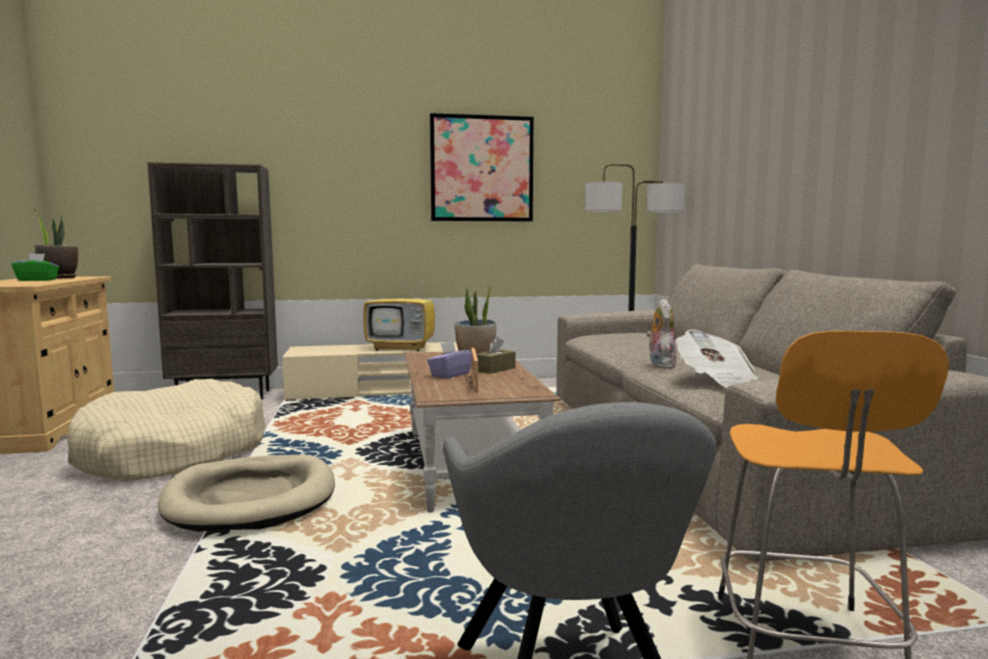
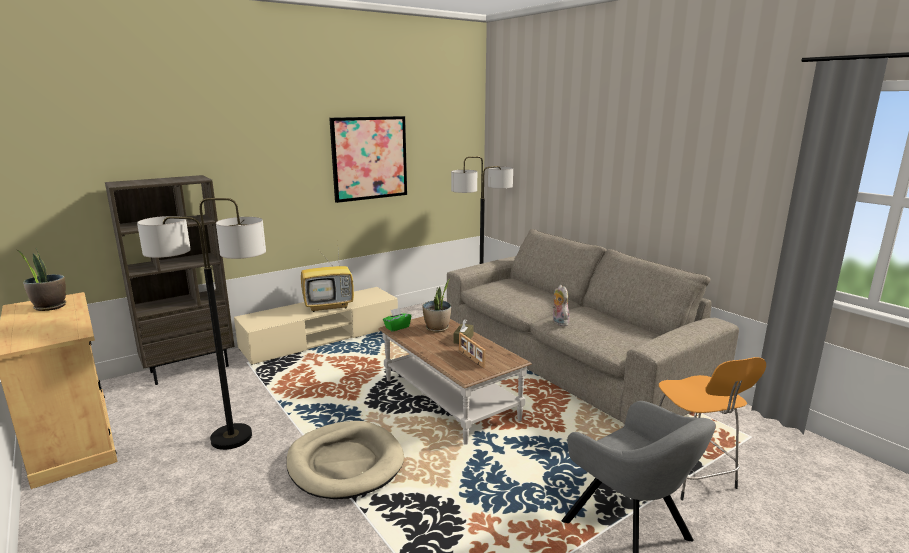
camera: 25 degrees left, 10 degrees up
green tissue box [11,253,59,281] -> green tissue box moved to [383,308,411,331]
beige dog bed [67,379,266,480] -> floor lamp [137,198,266,450]
purple tissue box [427,341,471,379] -> none
newspaper [676,330,758,388] -> none

